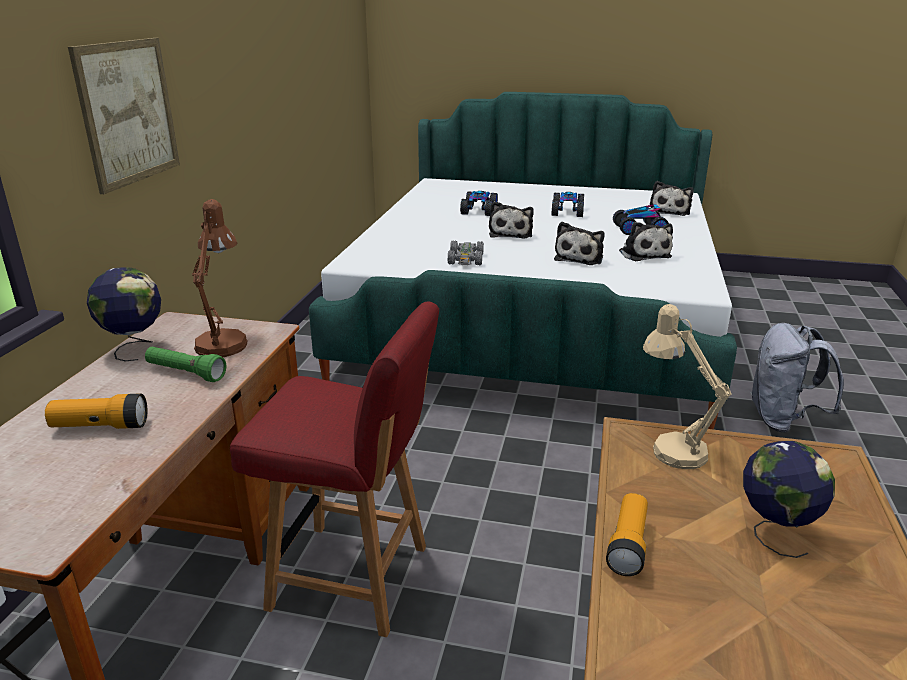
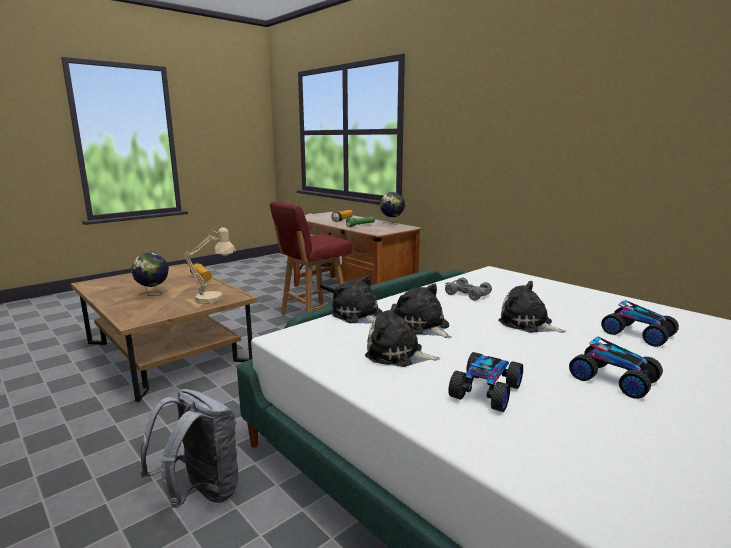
camera: 125 degrees right, 10 degrees down
picture [68,38,180,194] -> none
brown table lamp [192,199,247,357] -> none
plush toy [650,181,694,216] -> plush toy moved to [331,275,383,324]

